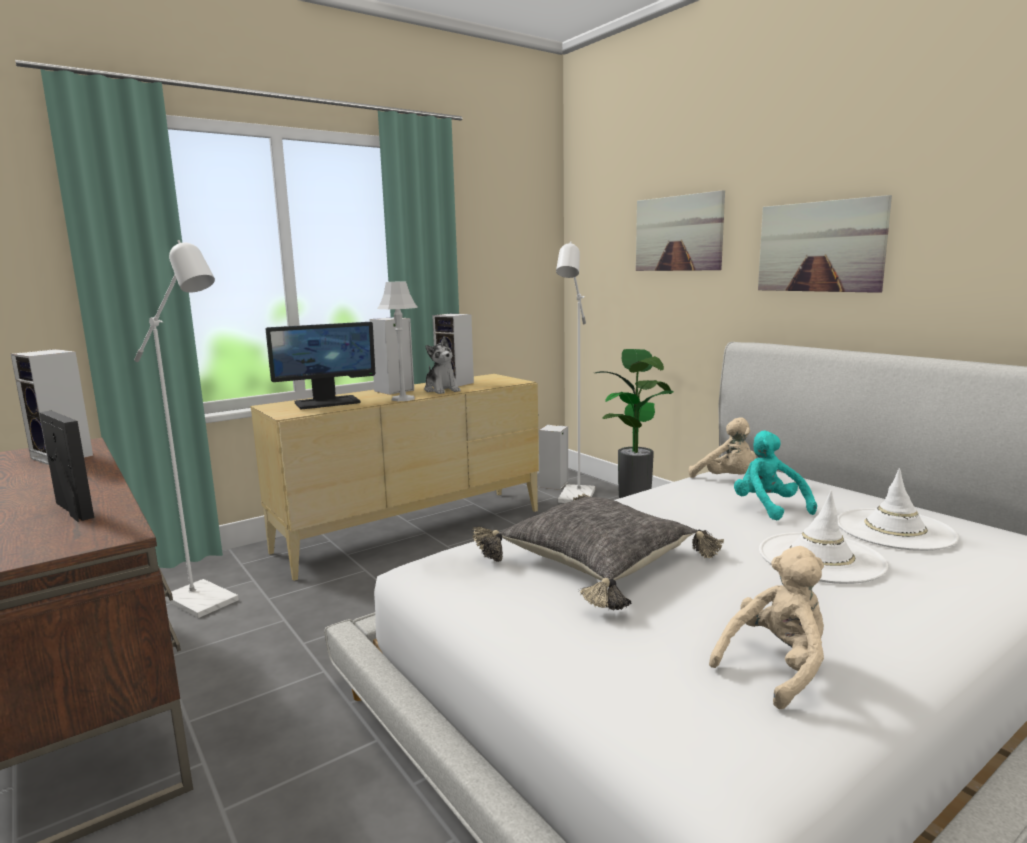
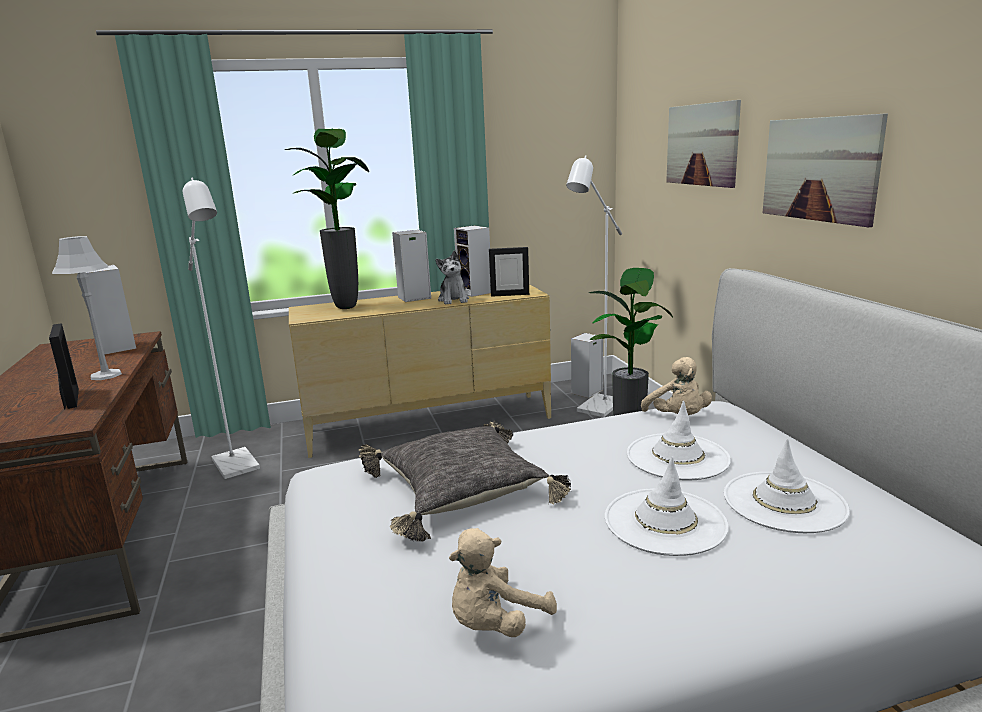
camera: 20 degrees right, 5 degrees up
monitor [266,322,375,409] -> potted plant [285,129,369,309]
grey table lamp [377,281,418,401] -> grey table lamp moved to [52,236,122,380]
beige plush toy [709,546,824,709] -> beige plush toy turned 150 degrees clockwise [449,528,557,637]
turquoise plush toy [734,431,817,520] -> white hat [627,400,731,481]
none -> picture frame [489,247,529,297]

